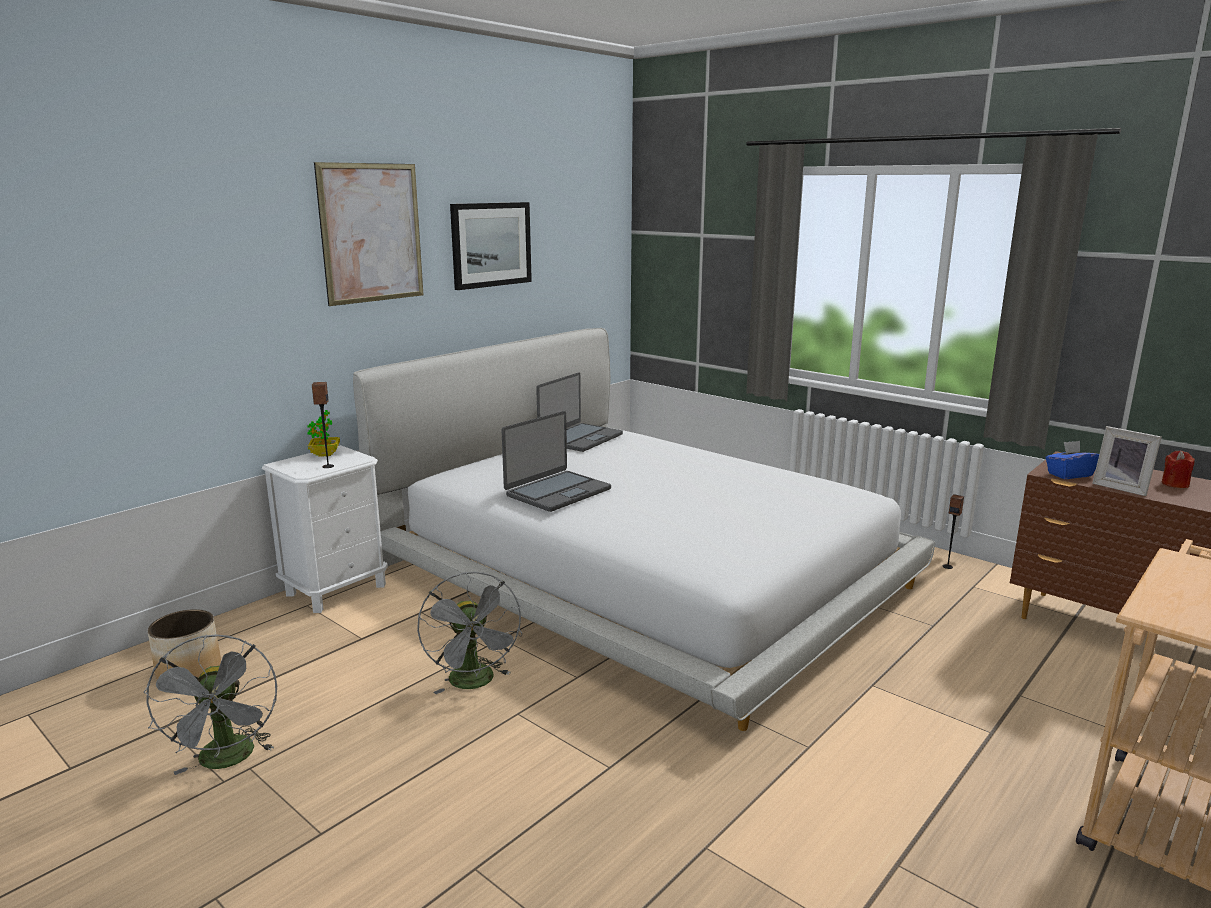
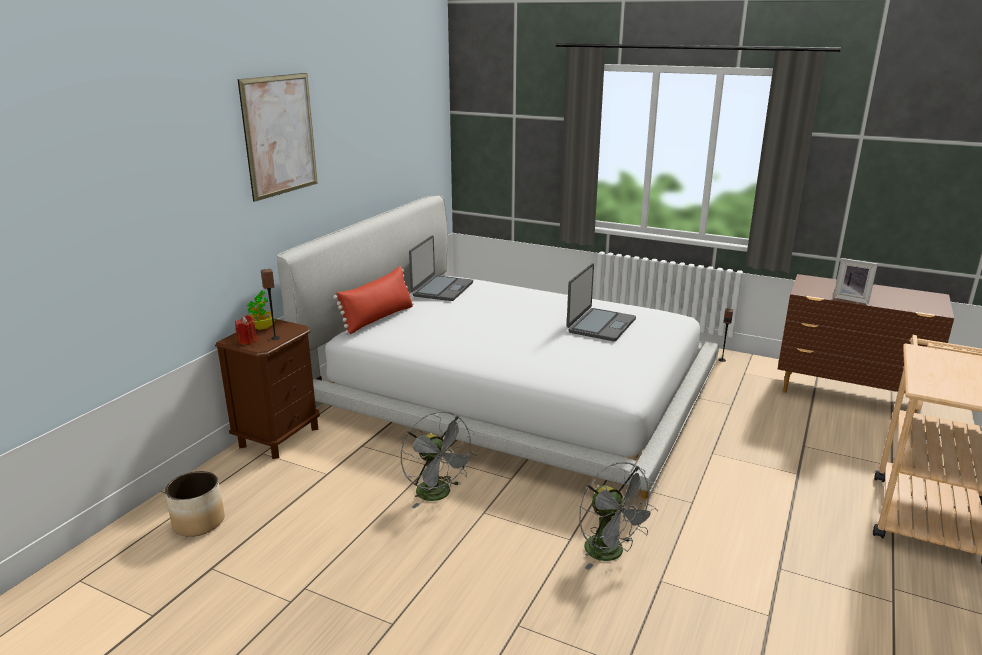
camera: 15 degrees left, 5 degrees up
grey fan [144,634,277,775] -> grey fan moved to [579,462,658,570]
white nightstand [262,445,388,613] -> brown nightstand [215,319,320,459]
picture [450,202,532,290] -> none
laptop [501,411,611,512] -> laptop moved to [567,263,636,341]
blue tissue box [1045,441,1099,479] -> none
red candle [1162,451,1195,488] -> red candle moved to [235,315,257,345]
none -> red pillow [333,266,414,335]

